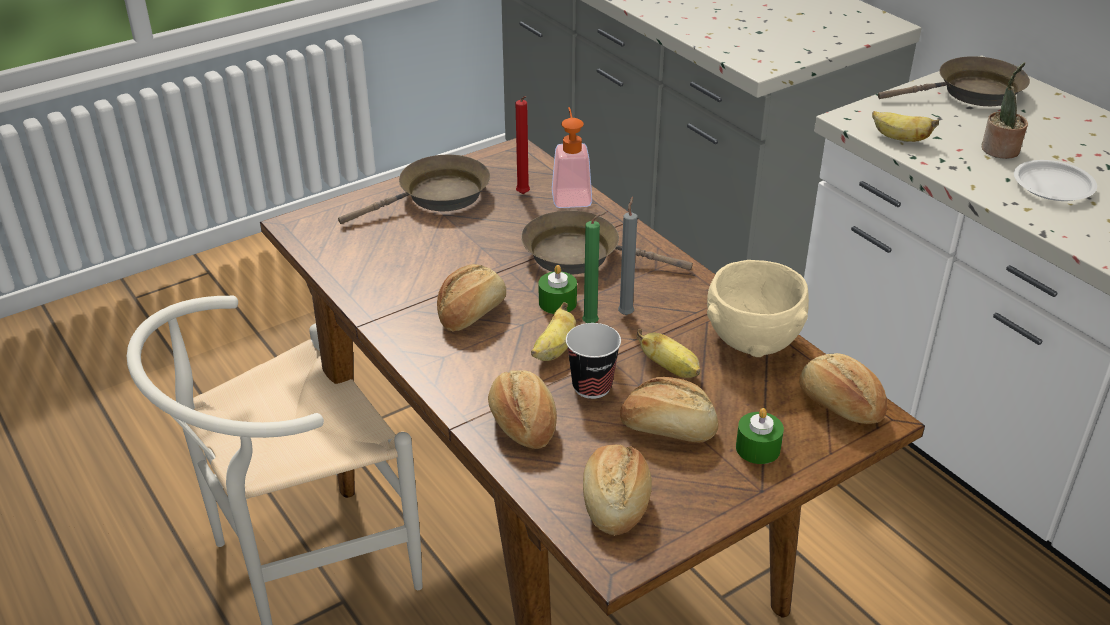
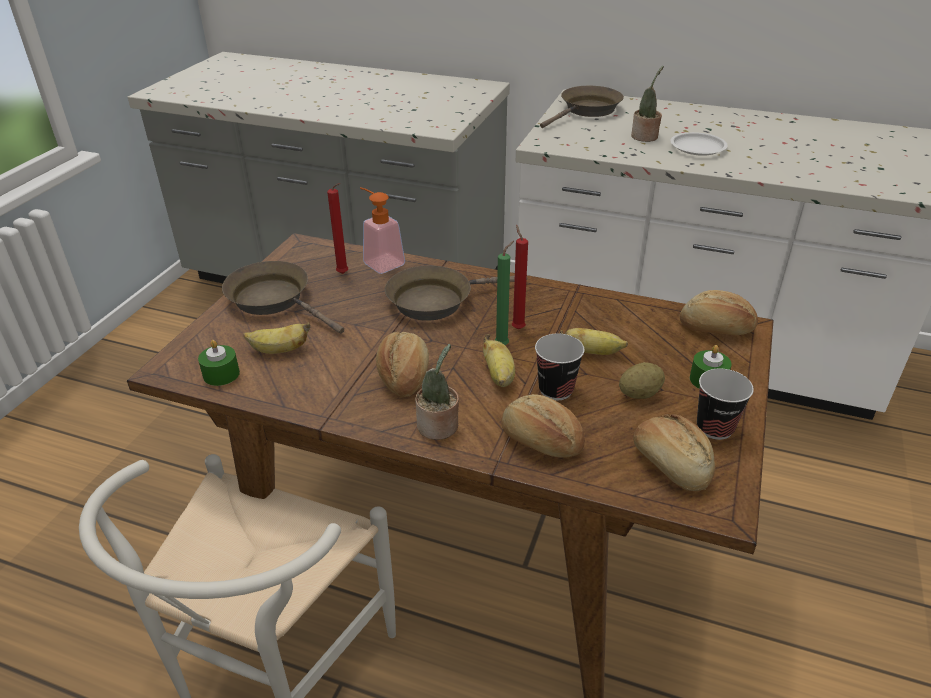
camera: 35 degrees left, 0 degrees up
brown frying pan [338,154,490,224] -> brown frying pan turned 75 degrees counterclockwise [222,261,344,334]
green candle [539,265,577,314] -> green candle moved to [198,340,240,386]
grey candle [618,196,637,315] -> red candle [512,225,528,329]
bread [620,377,719,442] -> potato [619,362,665,399]
beige bowl [707,260,809,357] -> none
banana [872,111,939,142] -> banana moved to [243,323,311,354]
none -> potted plant [415,344,459,440]
none -> cup [697,368,754,440]

